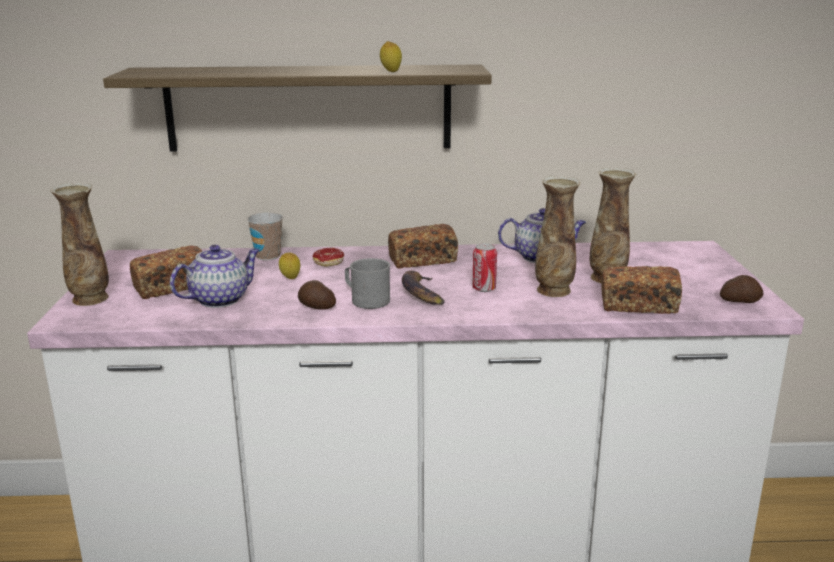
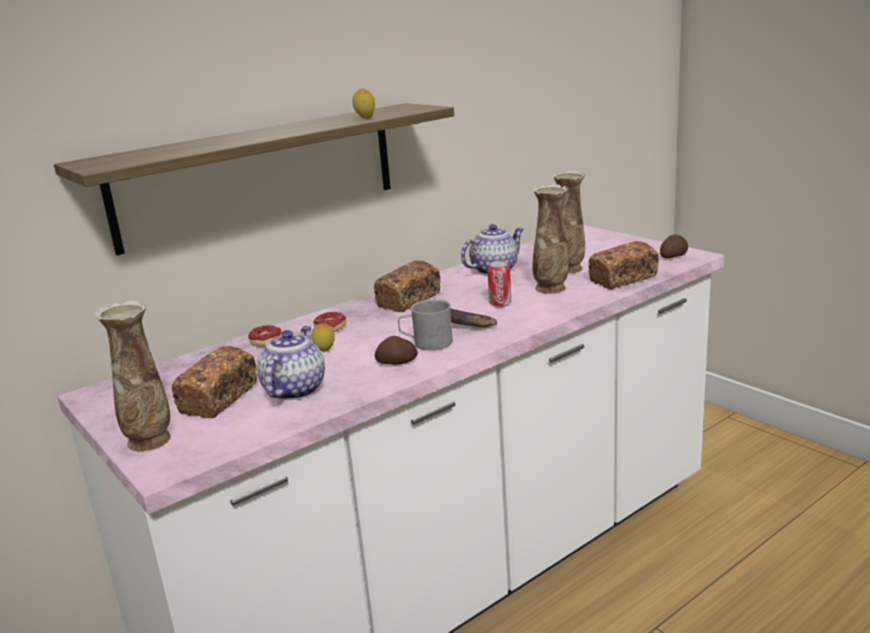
camera: 35 degrees left, 0 degrees up
cup [247,213,283,261] -> donut [229,325,282,347]

